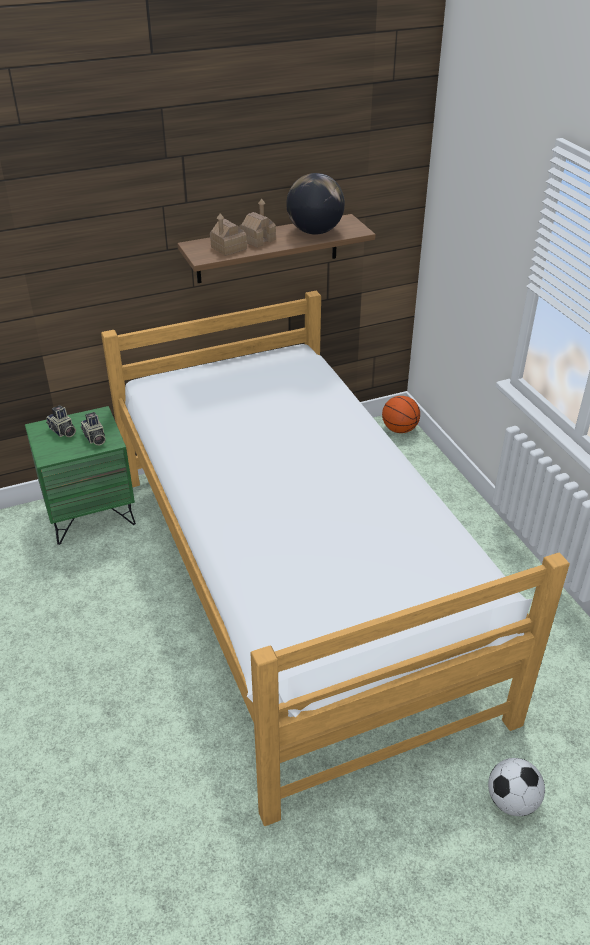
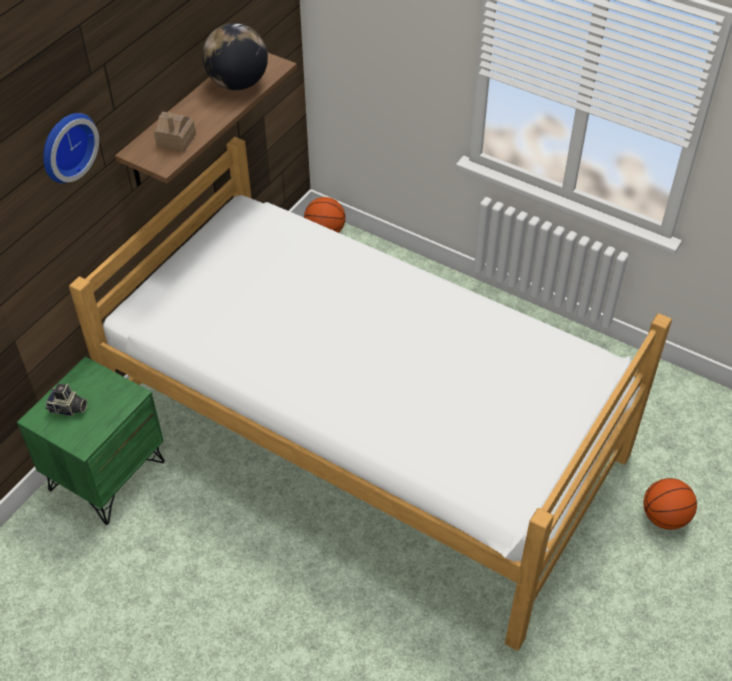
camera: 35 degrees left, 10 degrees up
camera [81,412,106,446] -> none
toy house [239,199,276,248] -> none
football [488,758,545,816] -> basketball [643,478,697,530]
none -> wall clock [43,113,99,183]

